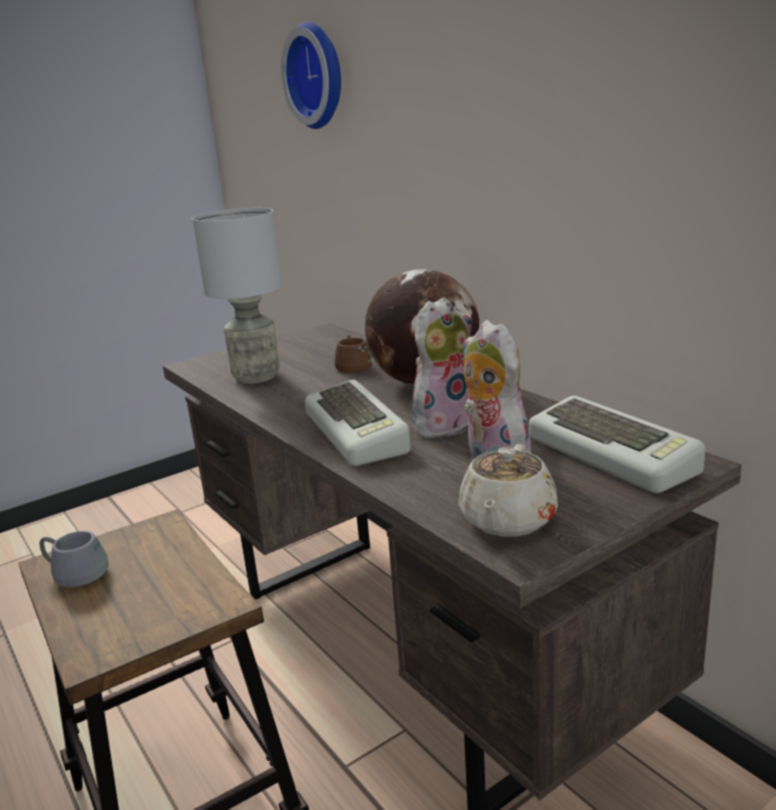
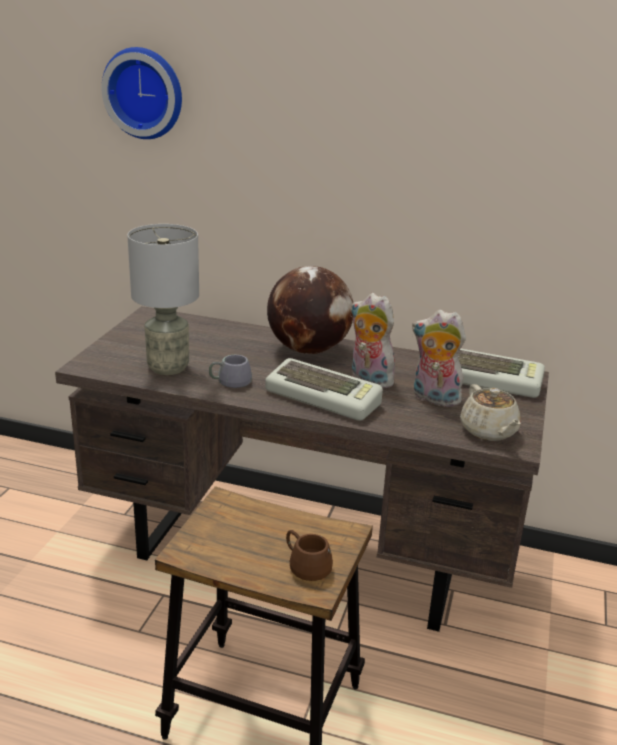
camera: 40 degrees left, 5 degrees up
grey mug [39,531,109,587] -> grey mug moved to [209,355,252,388]
brown mug [335,334,375,373] -> brown mug moved to [286,530,333,581]
plush toy [412,297,472,440] -> plush toy turned 60 degrees counterclockwise [351,293,395,388]

